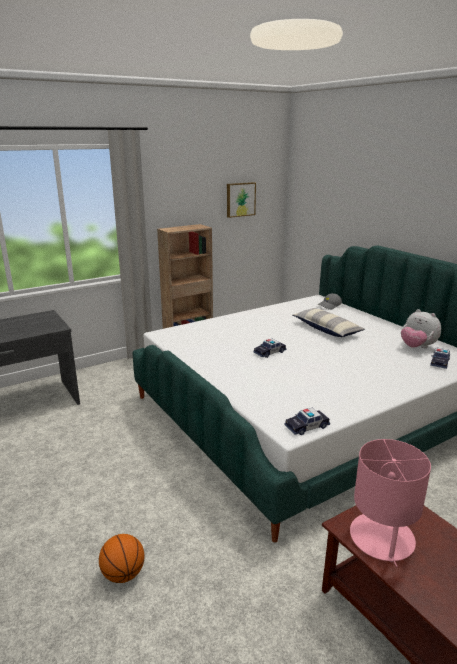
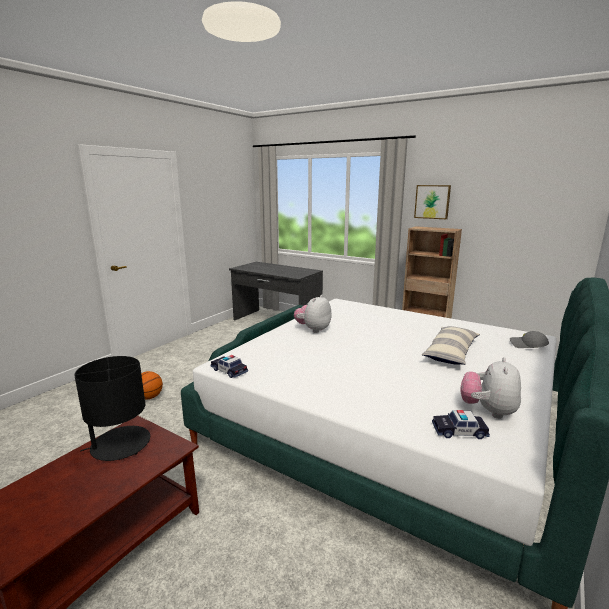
camera: 65 degrees right, 5 degrees down
picture [227,182,256,218] -> picture moved to [414,185,451,219]
toy car [253,339,287,358] -> none
pink table lamp [350,439,431,567] -> black table lamp [74,356,150,461]
none -> plush toy [294,295,332,333]

